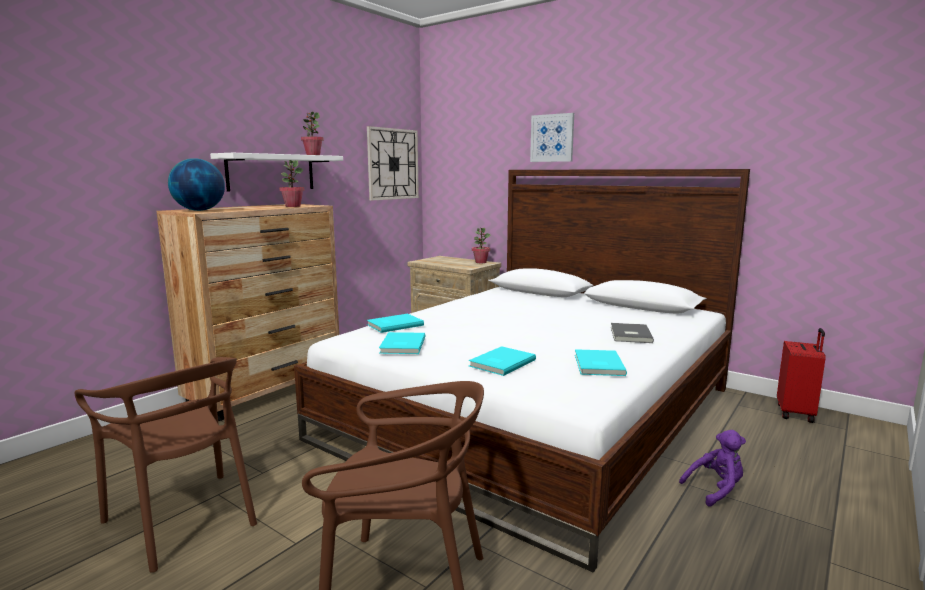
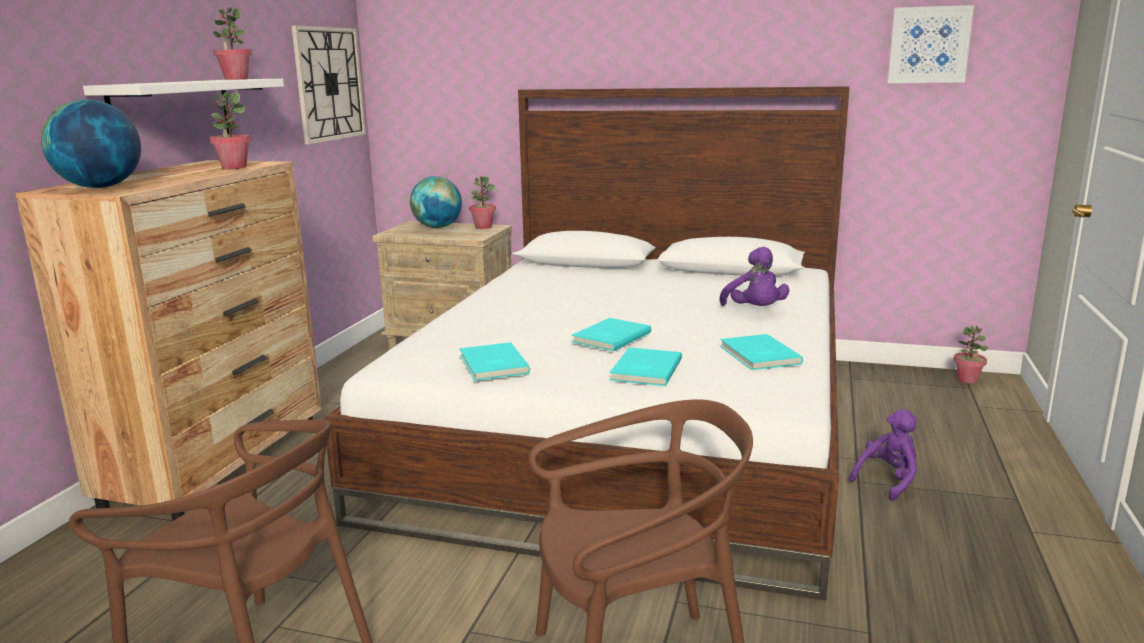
camera: 20 degrees left, 5 degrees up
turquoise book [367,314,424,333] -> turquoise book moved to [571,318,651,351]
picture [530,113,574,162] -> picture moved to [888,5,974,83]
grey book [611,323,654,343] -> purple plush toy [720,247,789,306]
red suitcase [777,328,826,423] -> none
none -> globe [410,176,462,228]
none -> potted plant [954,325,988,383]

